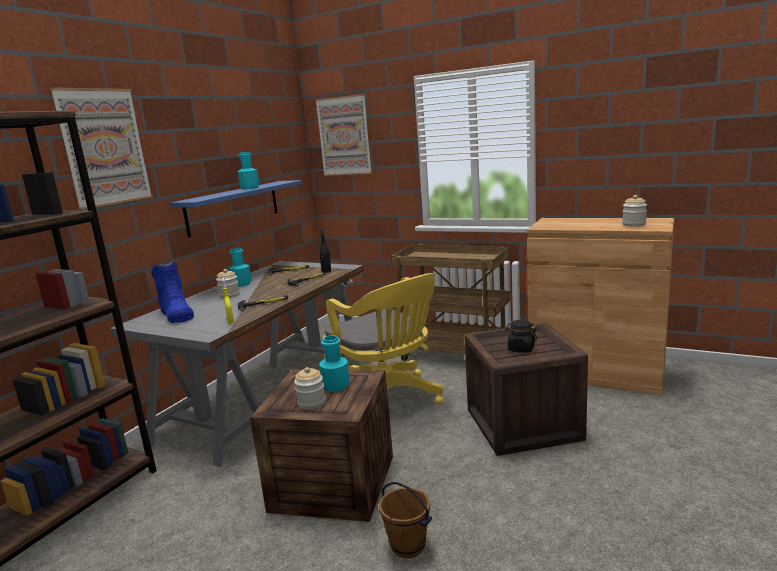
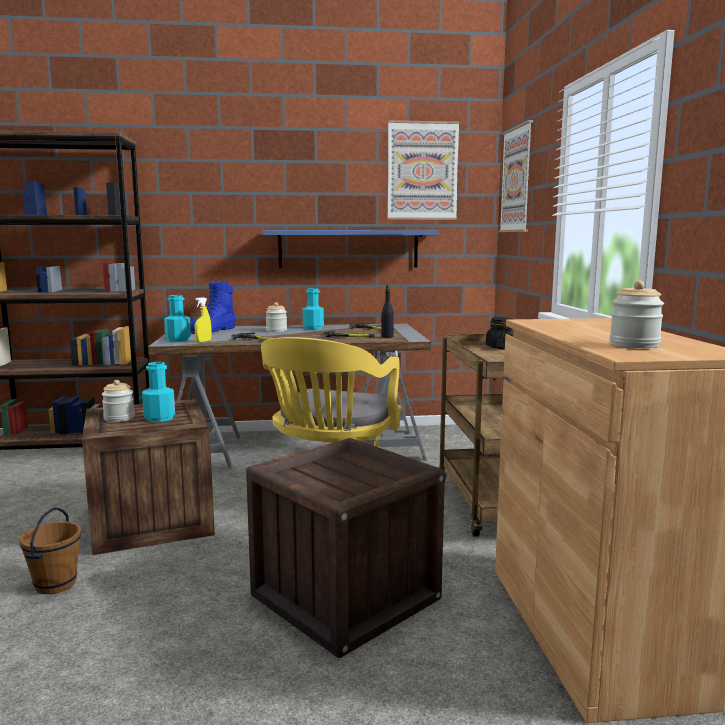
camera: 55 degrees right, 5 degrees down
picture [50,87,153,210] -> picture moved to [388,120,459,220]
turquoise bottle [237,152,260,190] -> turquoise bottle moved to [164,295,191,342]
black jar [505,320,537,353] -> black jar moved to [486,317,514,349]

